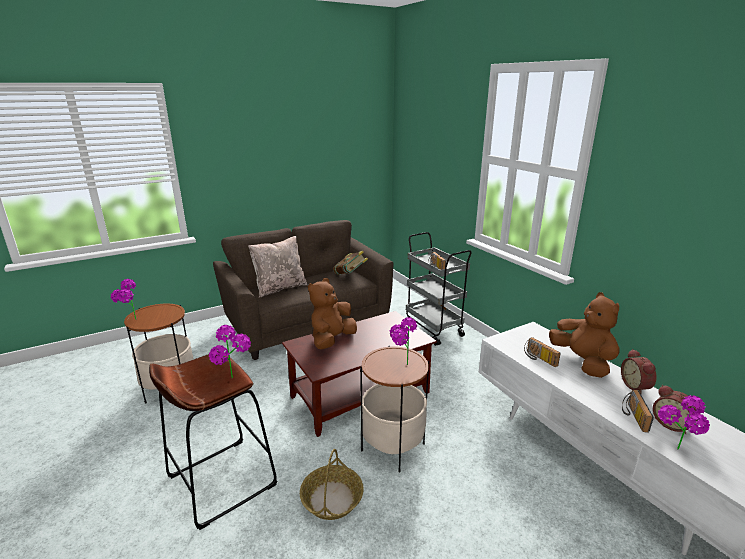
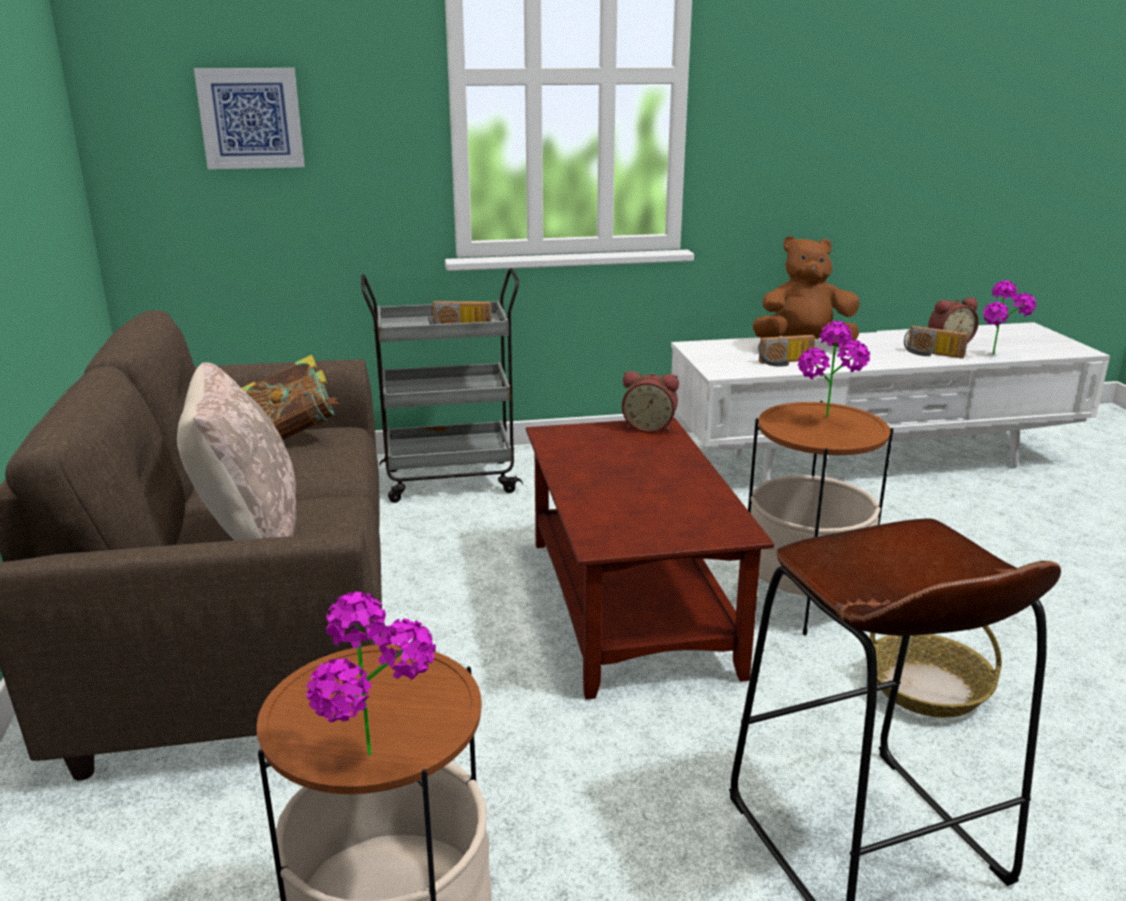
camera: 70 degrees left, 0 degrees up
potted plant [209,325,251,378] -> none
brown plush toy [308,278,357,350] -> none
alarm clock [621,349,656,394] -> alarm clock moved to [622,371,679,433]
none -> picture [194,68,305,169]

